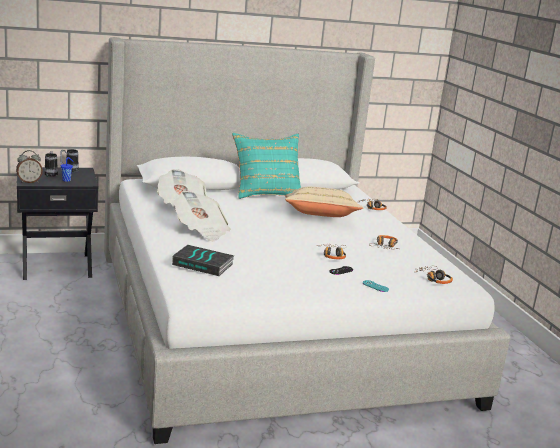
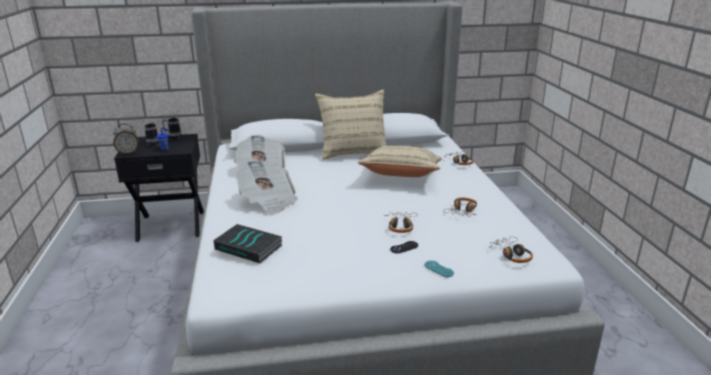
camera: 10 degrees right, 5 degrees up
turquoise pillow [232,133,301,199] -> beige pillow [315,90,387,160]

